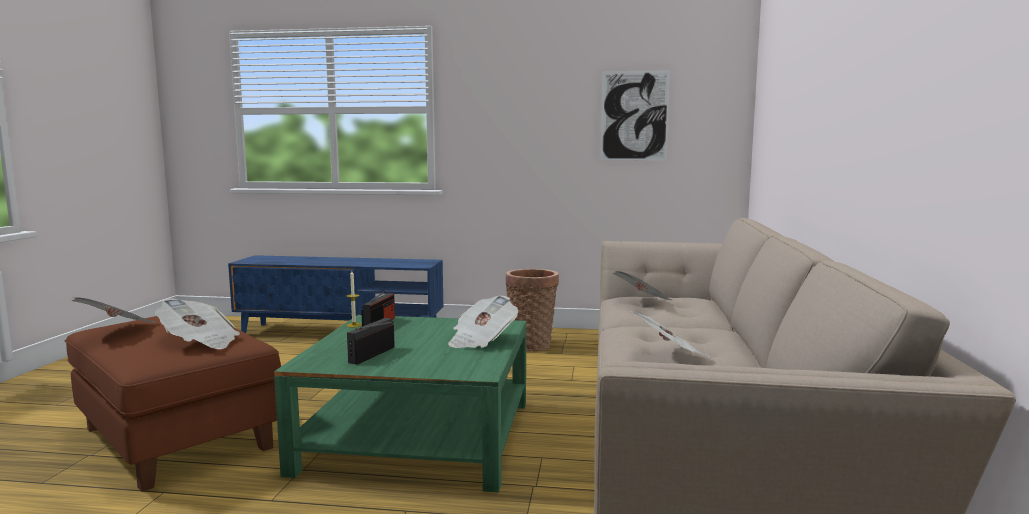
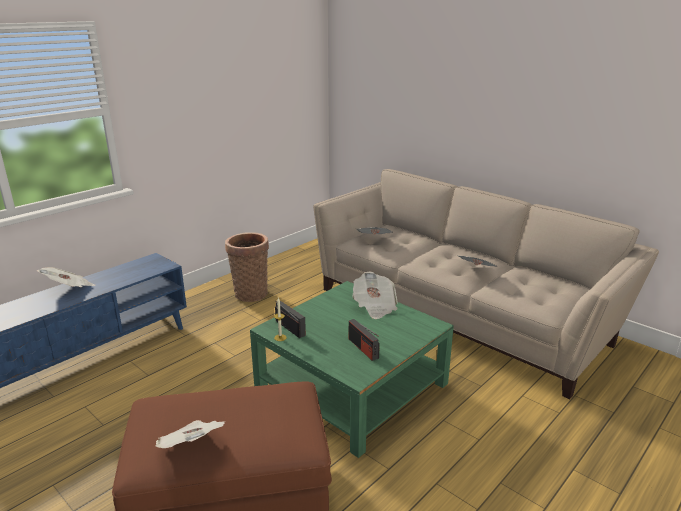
camera: 55 degrees left, 15 degrees up
newspaper [155,299,240,349] -> newspaper moved to [36,267,96,287]
picture [601,70,670,160] -> none

